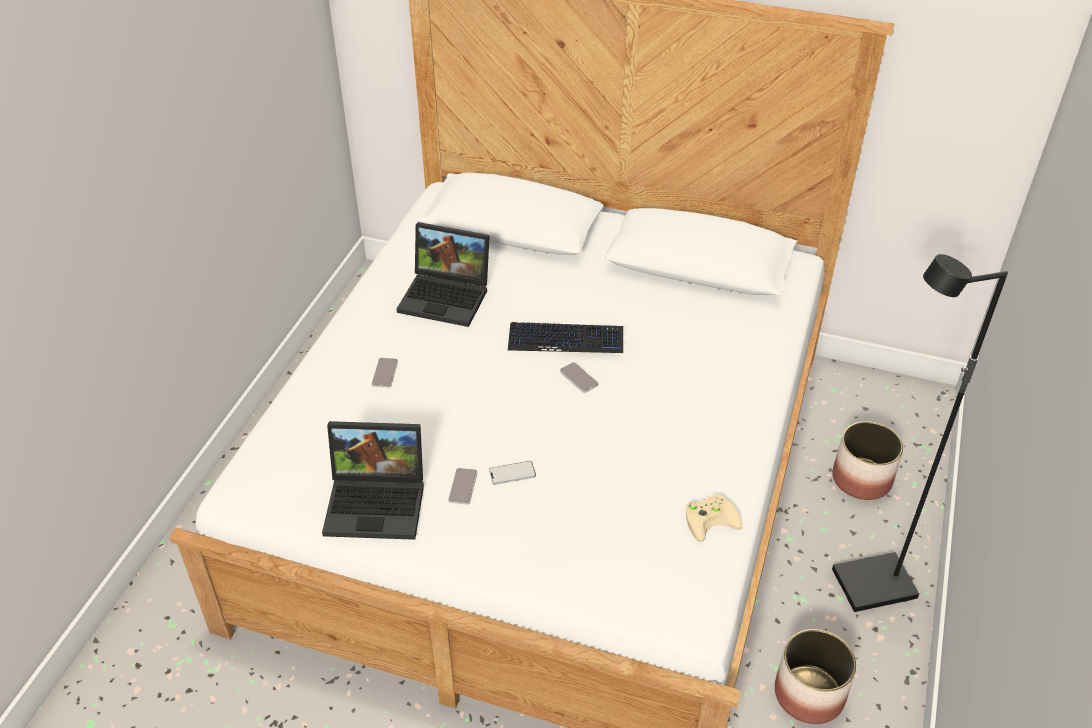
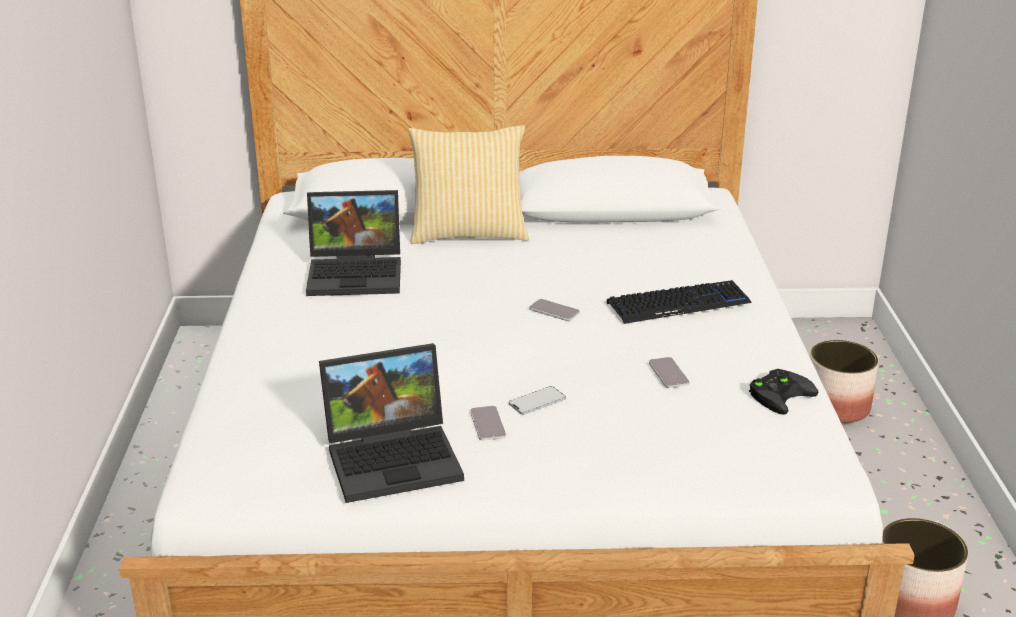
camera: 20 degrees left, 15 degrees down
phone [371,358,398,388] -> phone moved to [649,357,689,388]
keyboard [508,322,623,353] -> keyboard moved to [607,280,752,324]
beige game controller [686,494,742,542] -> black game controller [749,369,819,415]
black floor lamp [832,254,1008,612] -> none
none -> pillow [408,125,529,244]

